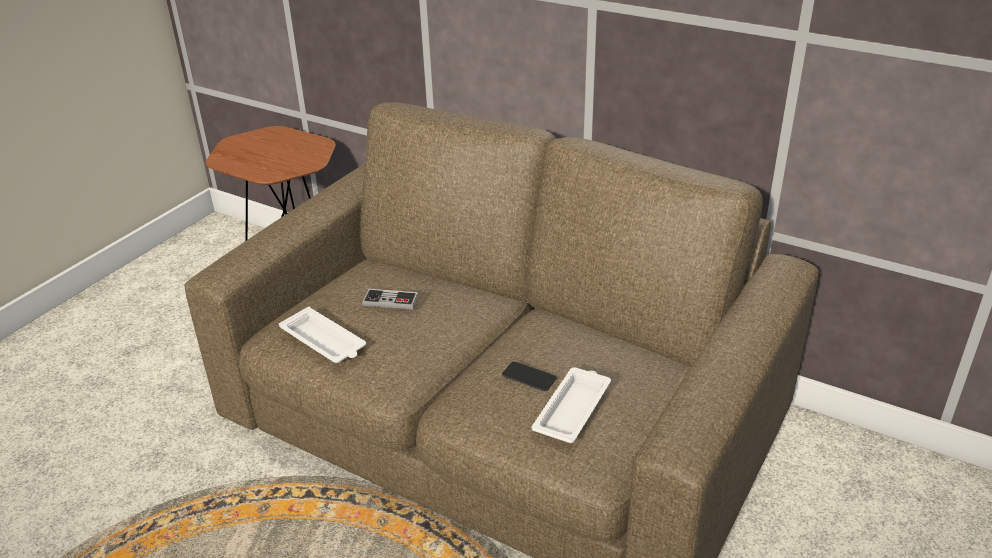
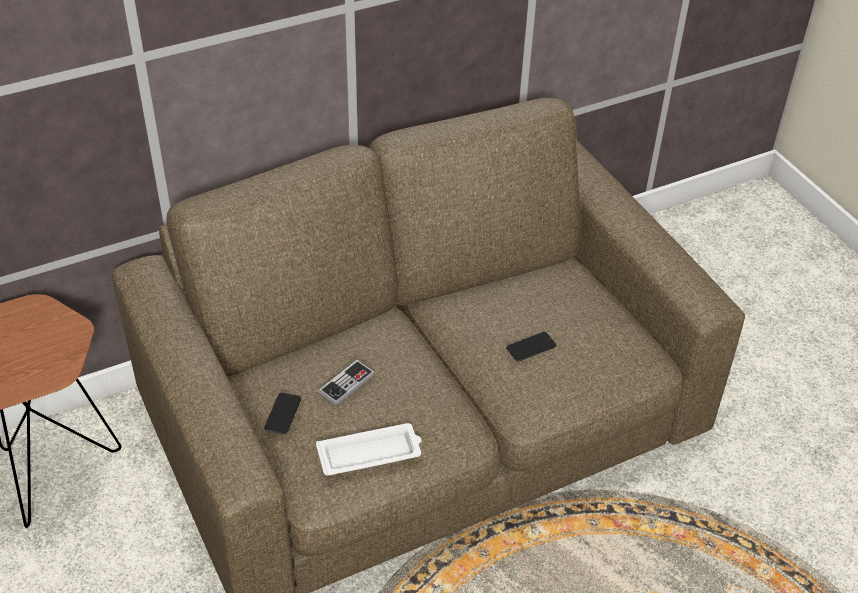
camera: 60 degrees left, 10 degrees up
white tray [532,367,611,443] -> none
none -> phone [264,393,301,434]

